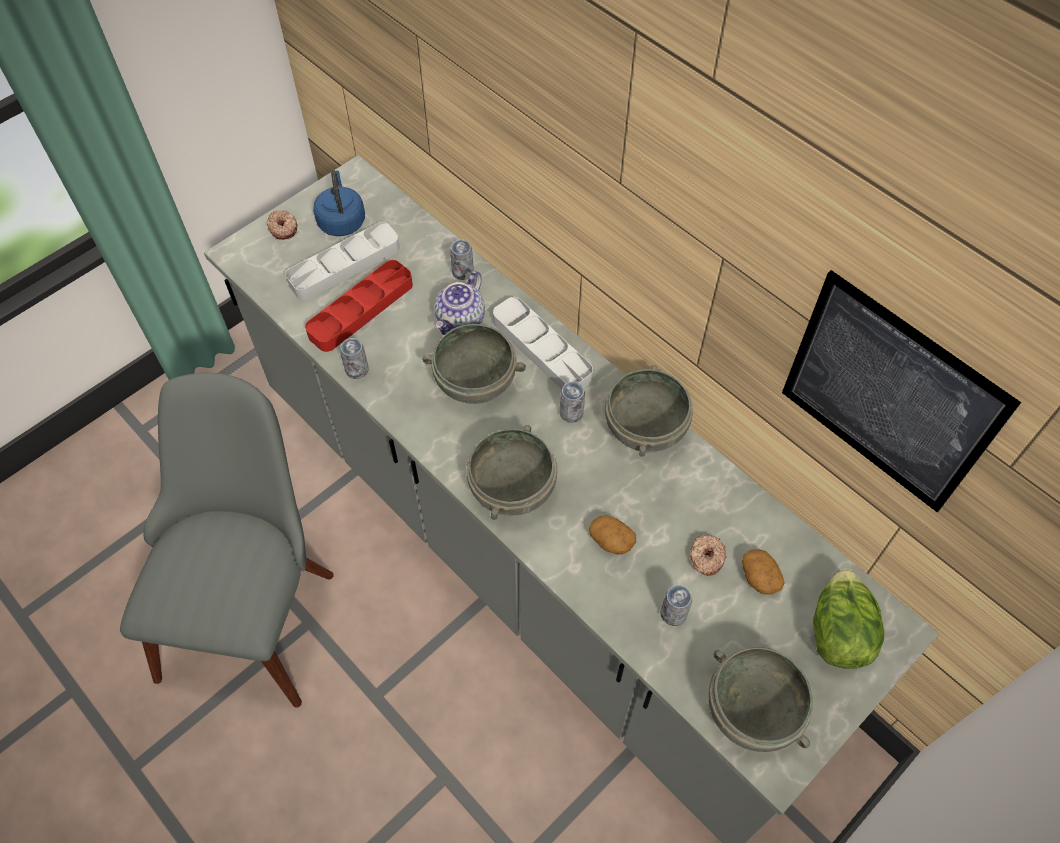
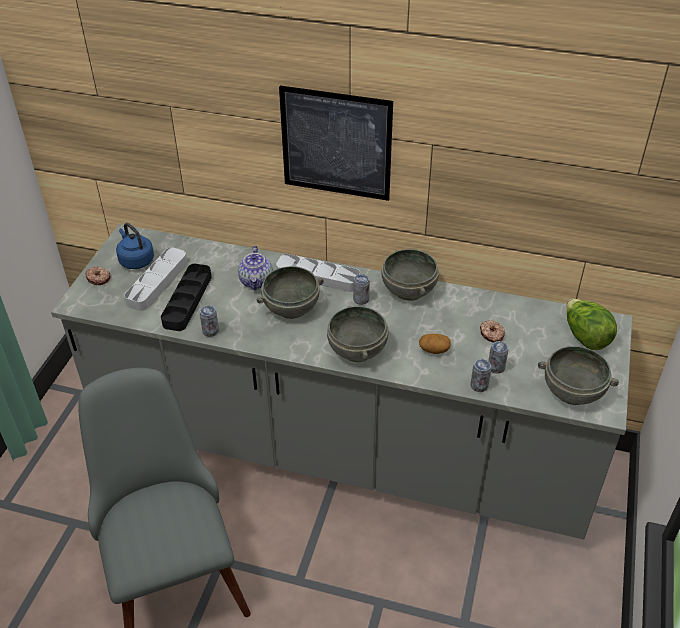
camera: 30 degrees left, 15 degrees down
red tray [305,260,413,352] -> black tray [161,264,212,331]
can [450,240,474,280] -> can moved to [470,359,491,392]
potato [742,549,785,595] -> none
picture [782,270,1021,512] -> picture moved to [279,86,393,201]

